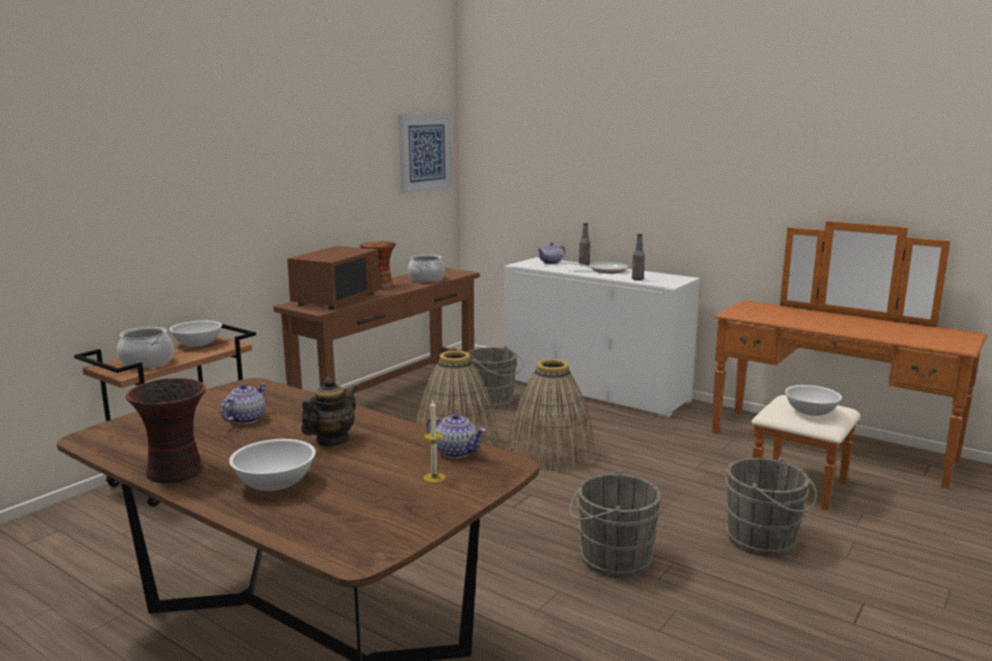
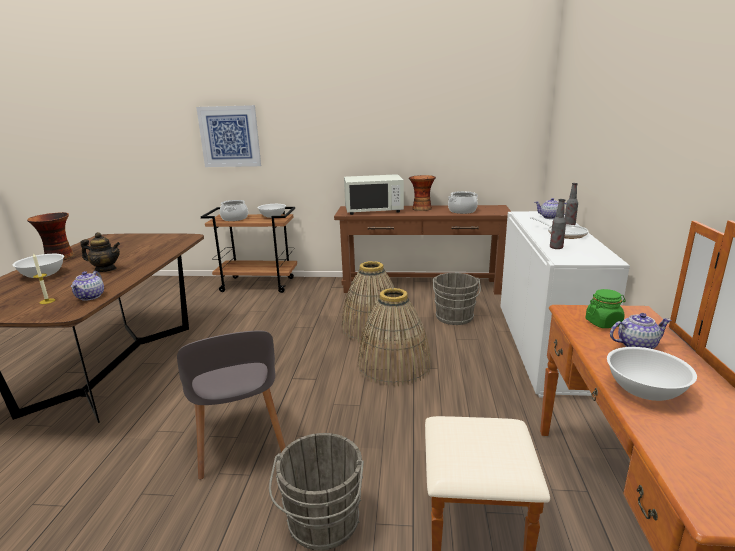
camera: 60 degrees right, 5 degrees up
teapot [220,383,266,424] -> teapot moved to [610,313,672,349]
brown microwave [287,246,380,310] -> white microwave [344,174,404,215]
picture [399,114,452,194] -> picture moved to [196,105,261,167]
grey bucket [569,470,661,578] -> grey chair [177,331,286,480]
white bowl [785,385,842,416] -> white bowl moved to [607,347,697,401]
none -> green jar [585,289,626,328]

